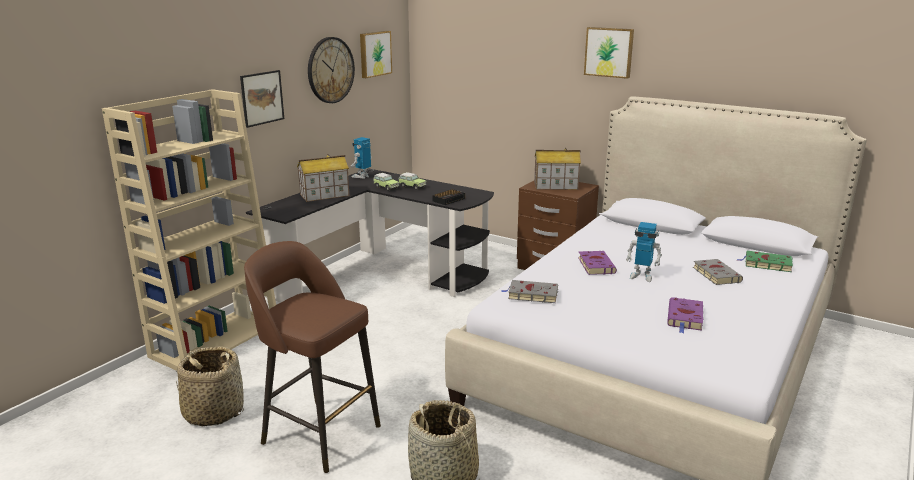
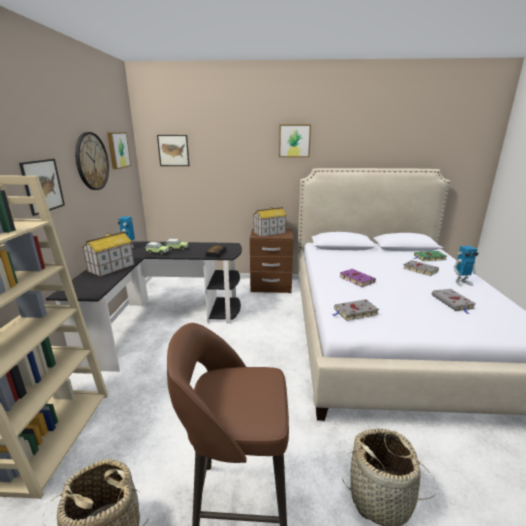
camera: 30 degrees left, 0 degrees up
toy robot [626,222,662,282] -> toy robot moved to [453,246,479,287]
purple book [667,297,703,333] -> grey book [432,289,476,314]
none -> picture [157,135,189,166]

